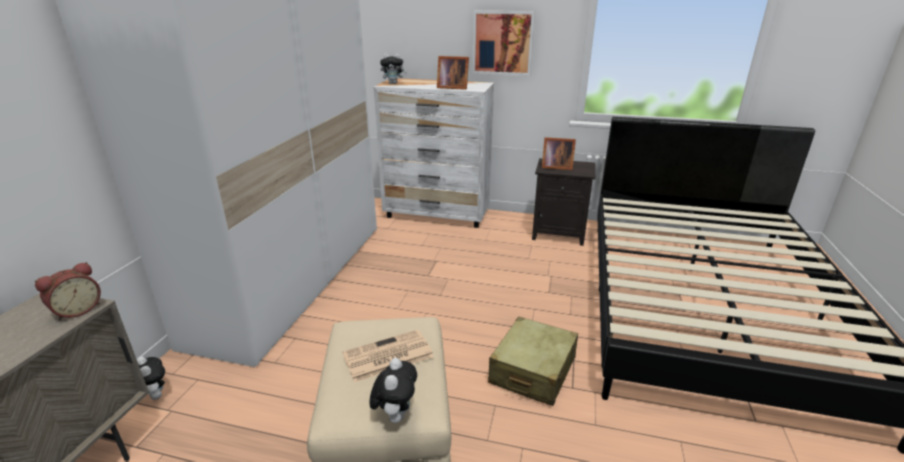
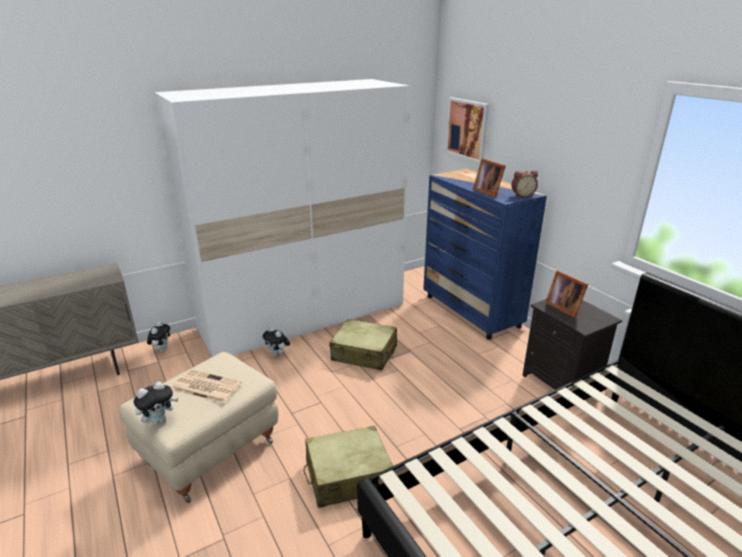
camera: 45 degrees right, 0 degrees up
alarm clock [35,262,101,321] -> alarm clock moved to [512,171,538,198]
white dresser [374,78,494,228] -> blue dresser [423,169,547,340]
plush toy [380,54,407,84] -> plush toy moved to [263,327,290,357]
picture [472,11,535,76] -> picture moved to [445,97,489,163]
none -> beige suitcase [329,319,397,371]

